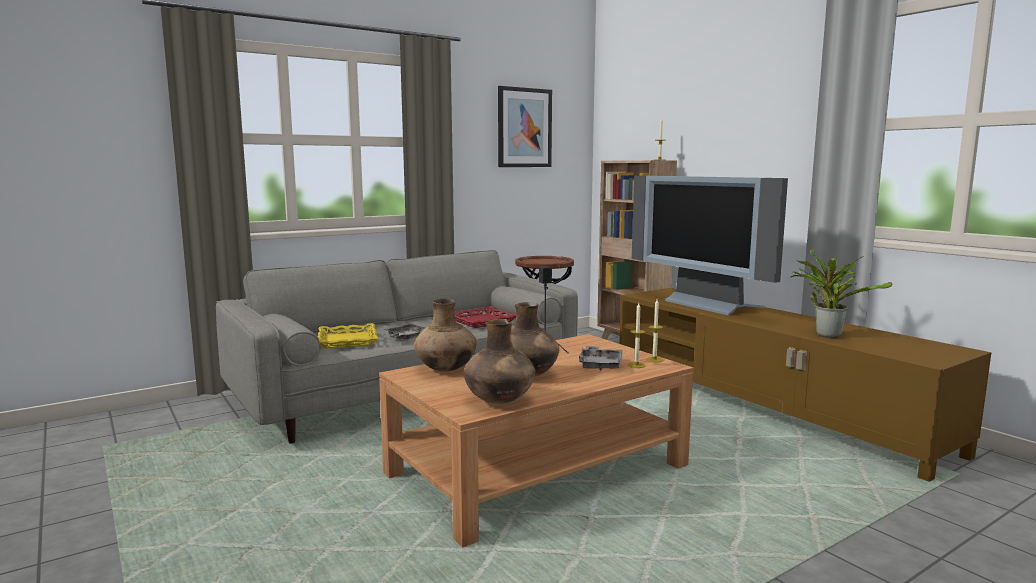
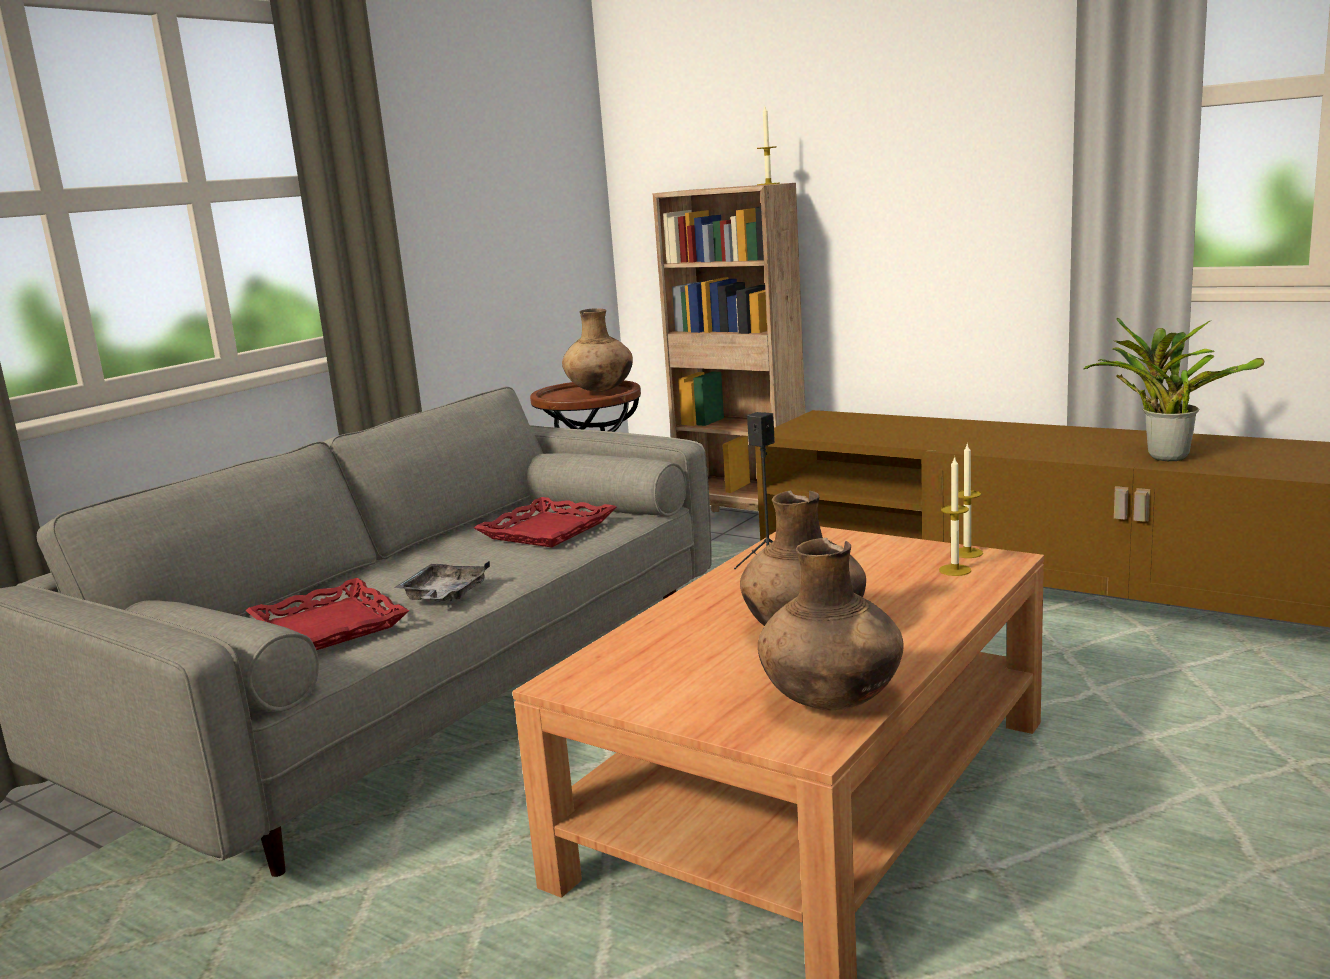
camera: 20 degrees left, 5 degrees up
yellow tray [318,323,378,348] -> red tray [245,578,409,650]
brown vase [414,299,476,371] -> brown vase moved to [562,308,633,392]
picture [498,86,552,167] -> none
grey tray [579,346,623,371] -> none
television [632,176,788,316] -> none

